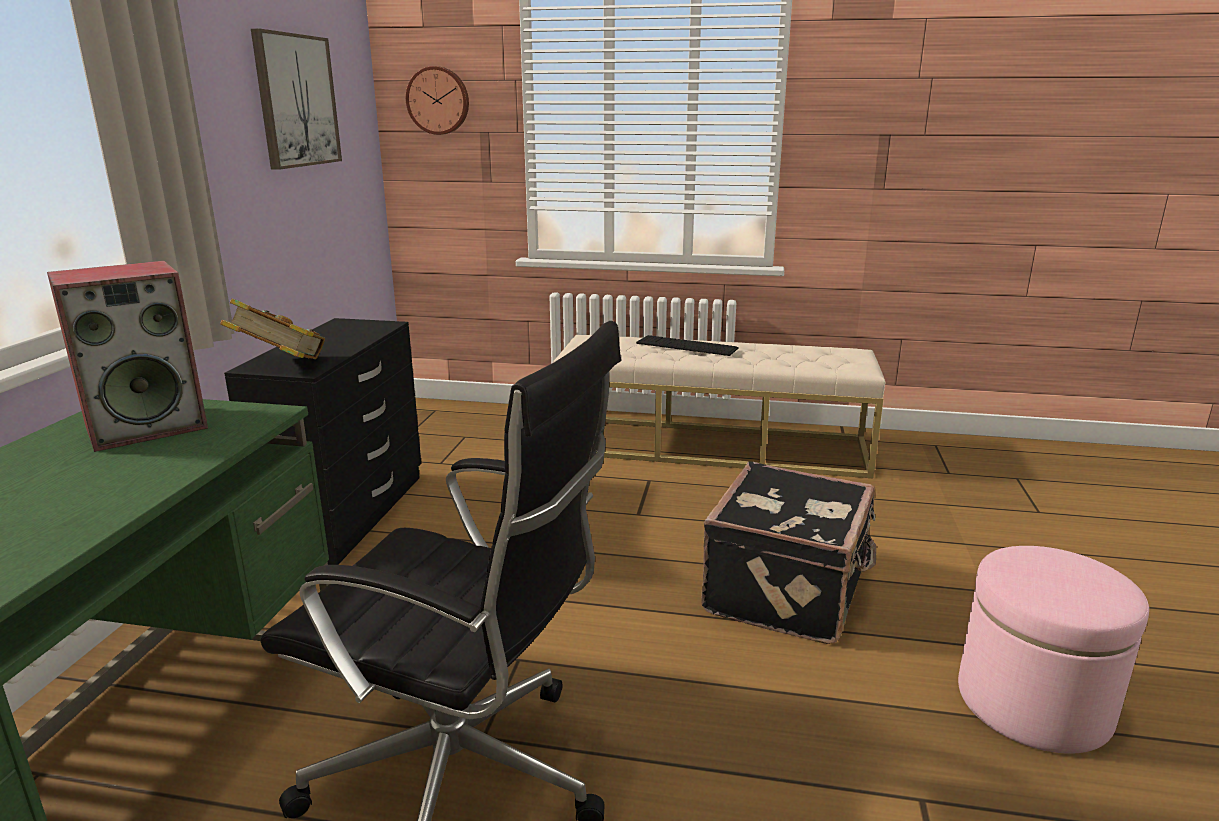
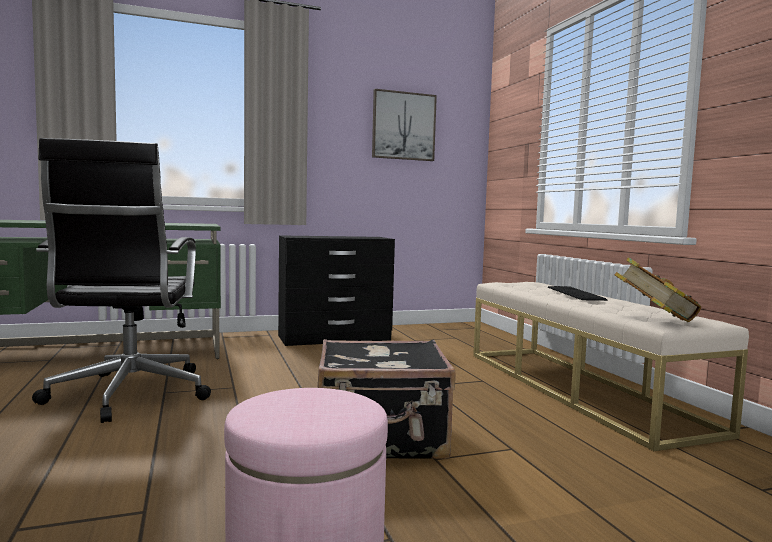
camera: 60 degrees right, 15 degrees down
speaker [47,261,208,452] -> none
book [220,299,325,359] -> book moved to [614,257,701,322]
wall clock [406,66,469,135] -> none

